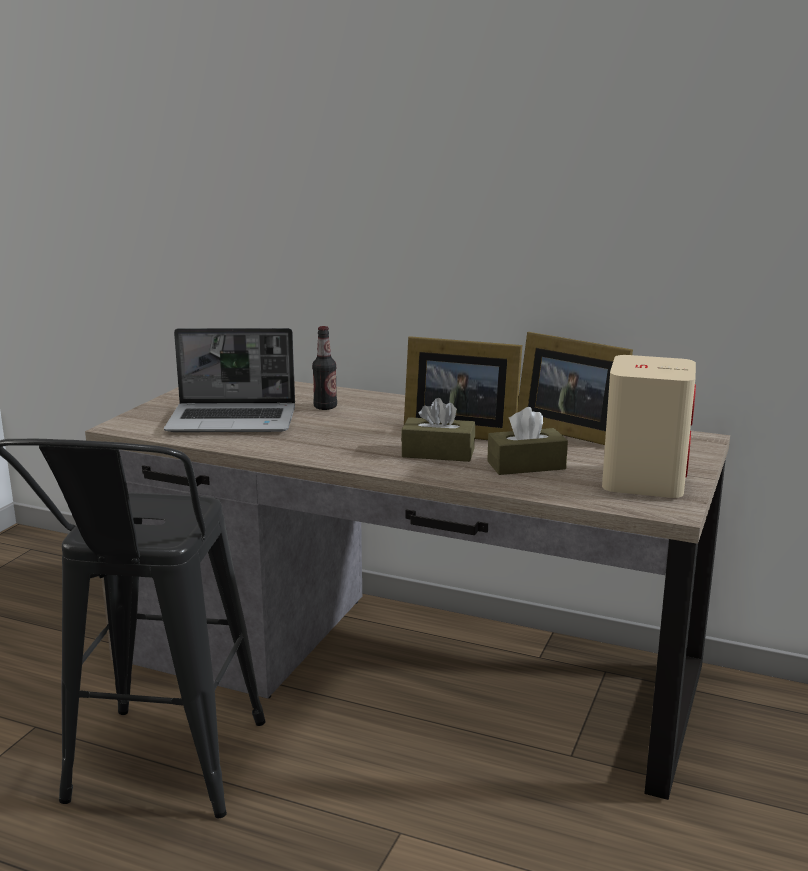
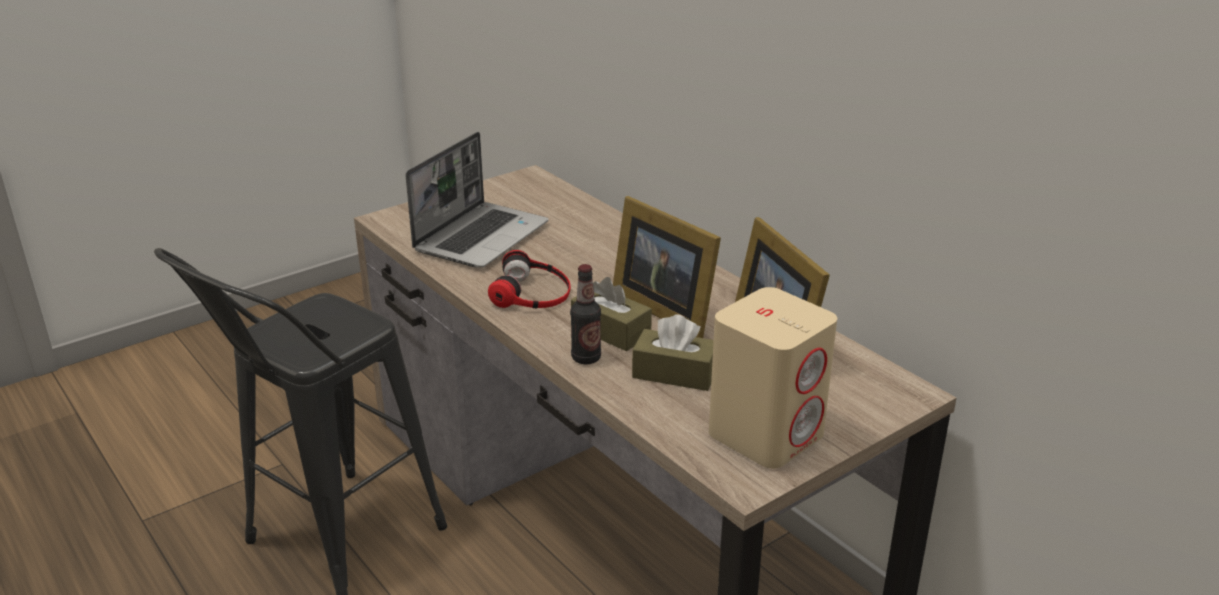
camera: 30 degrees right, 10 degrees up
laptop [164,328,295,432] -> laptop turned 90 degrees counterclockwise [405,132,549,268]
bottle [312,326,337,410] -> bottle moved to [570,264,601,364]
none -> headphones [488,250,571,308]

